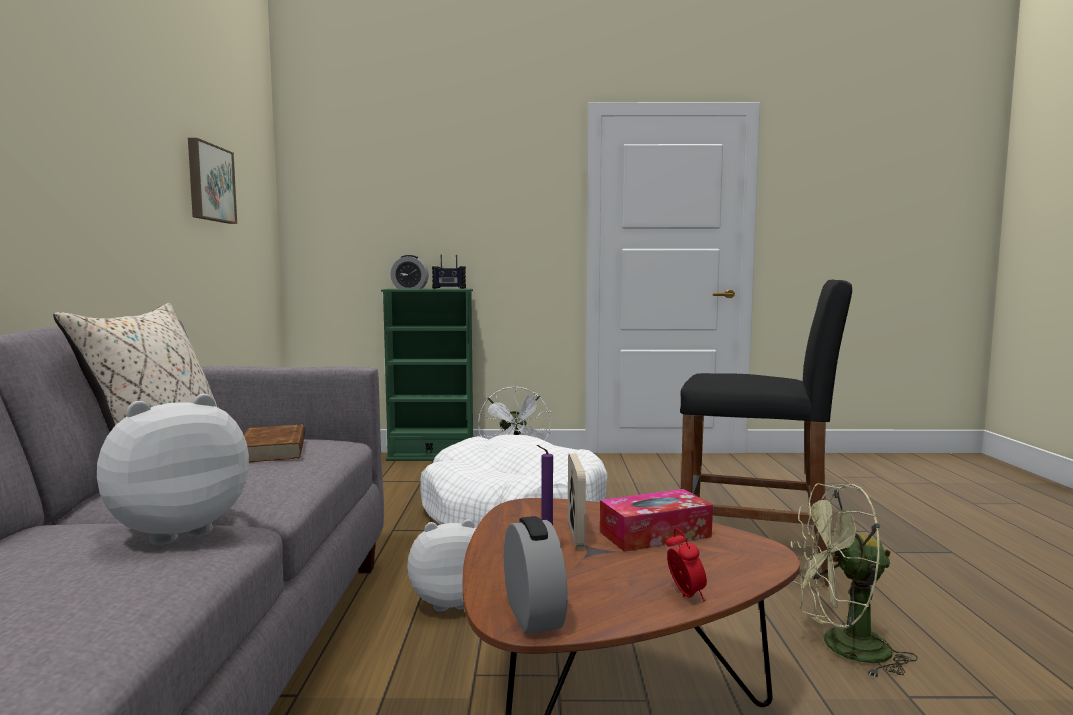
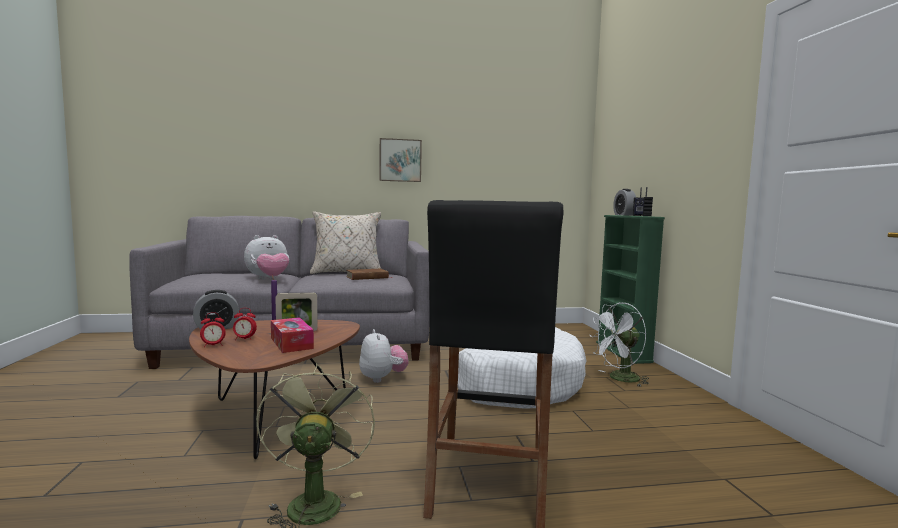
camera: 80 degrees right, 0 degrees up
plush toy [97,394,249,545] -> plush toy turned 105 degrees clockwise [244,235,289,280]
picture [188,138,237,224] -> picture moved to [379,138,422,182]
none -> alarm clock [233,308,257,340]

